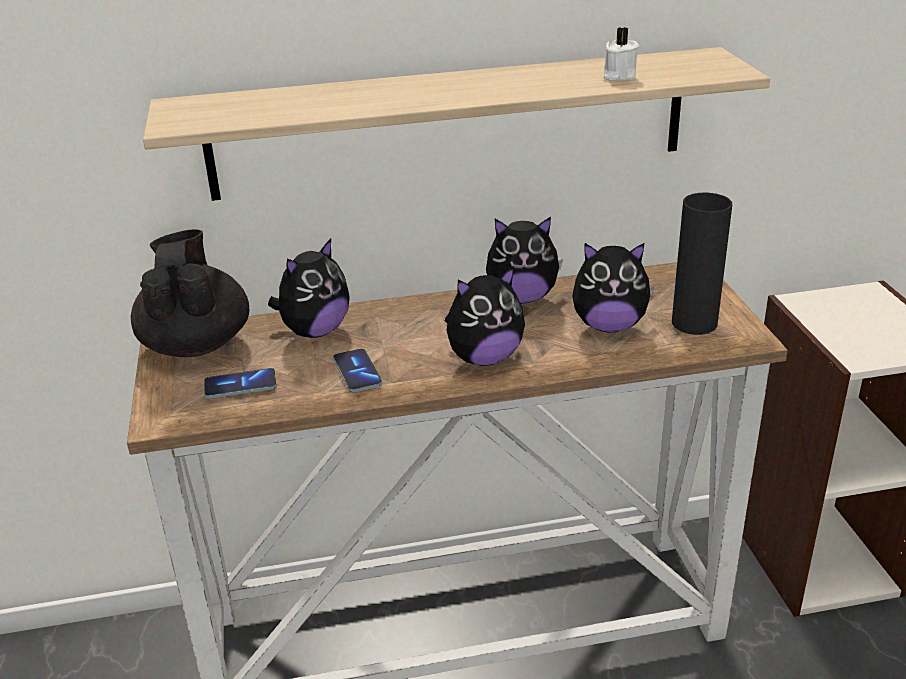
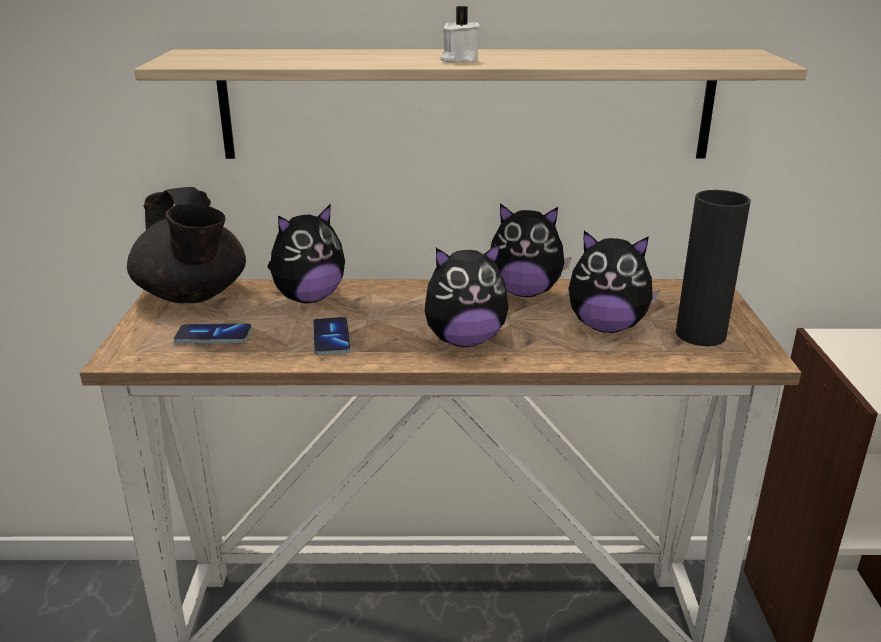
camera: 10 degrees right, 5 degrees down
black teapot [131,229,249,357] -> black teapot turned 150 degrees clockwise [127,187,246,303]
white candle [604,27,639,81] -> white candle moved to [440,6,480,62]

